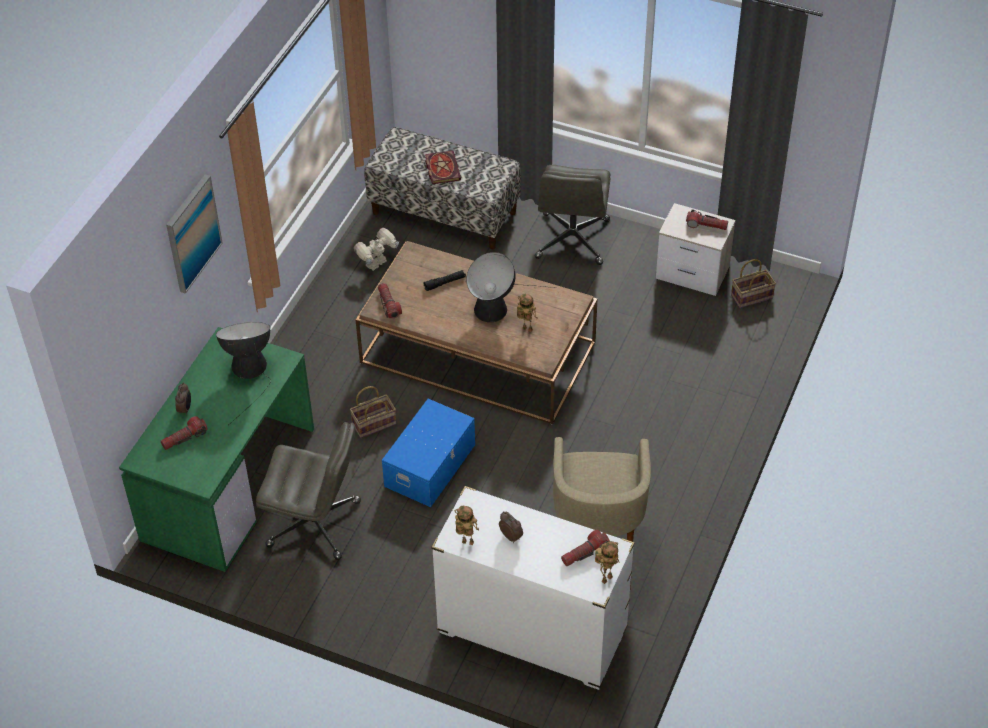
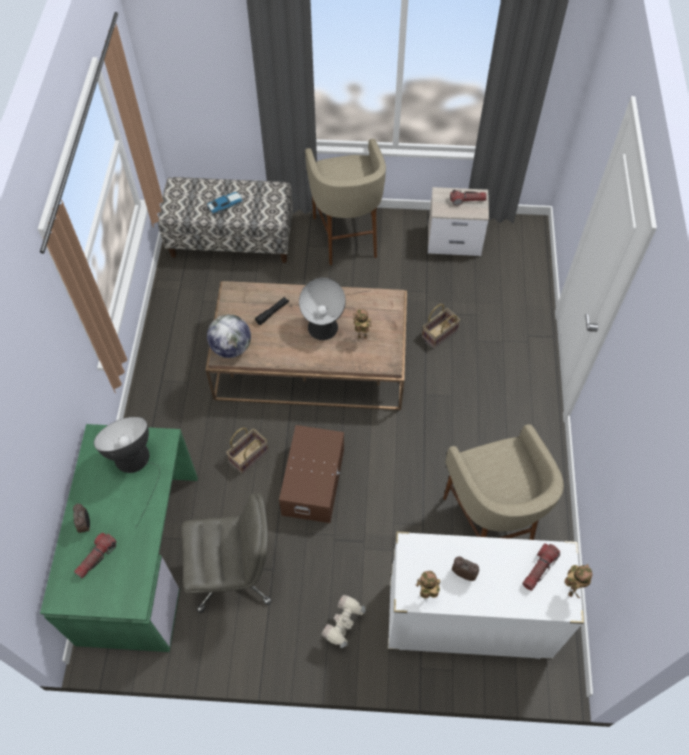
camera: 20 degrees left, 10 degrees up
picture [166,174,223,294] -> none
toy robot [354,228,399,271] -> toy robot moved to [321,595,365,648]
flashlight [378,283,402,318] -> globe [207,314,251,358]
blue storage box [382,399,475,507] -> brown storage box [279,425,344,523]
book [425,150,461,184] -> toy car [206,192,243,214]
grey office chair [535,165,611,265] -> beige stool [305,139,386,265]
basket [731,259,776,308] -> basket moved to [422,304,460,348]

